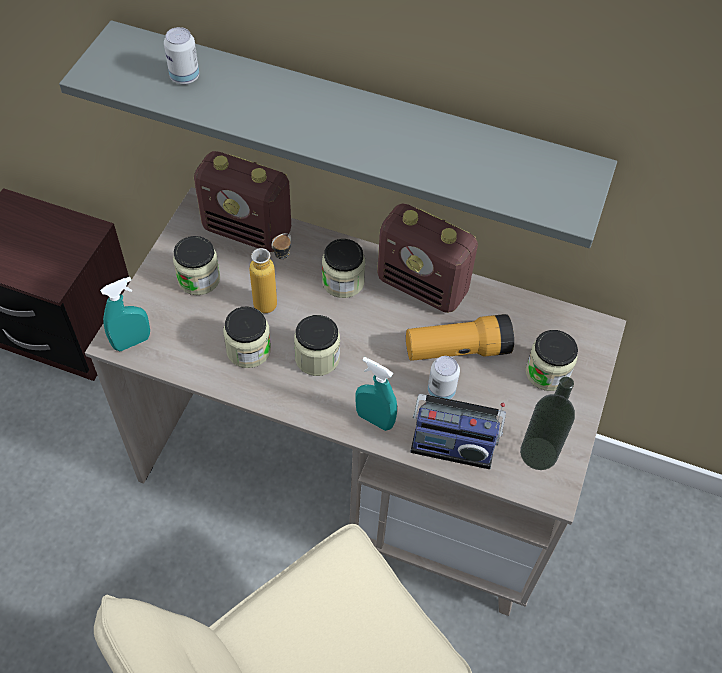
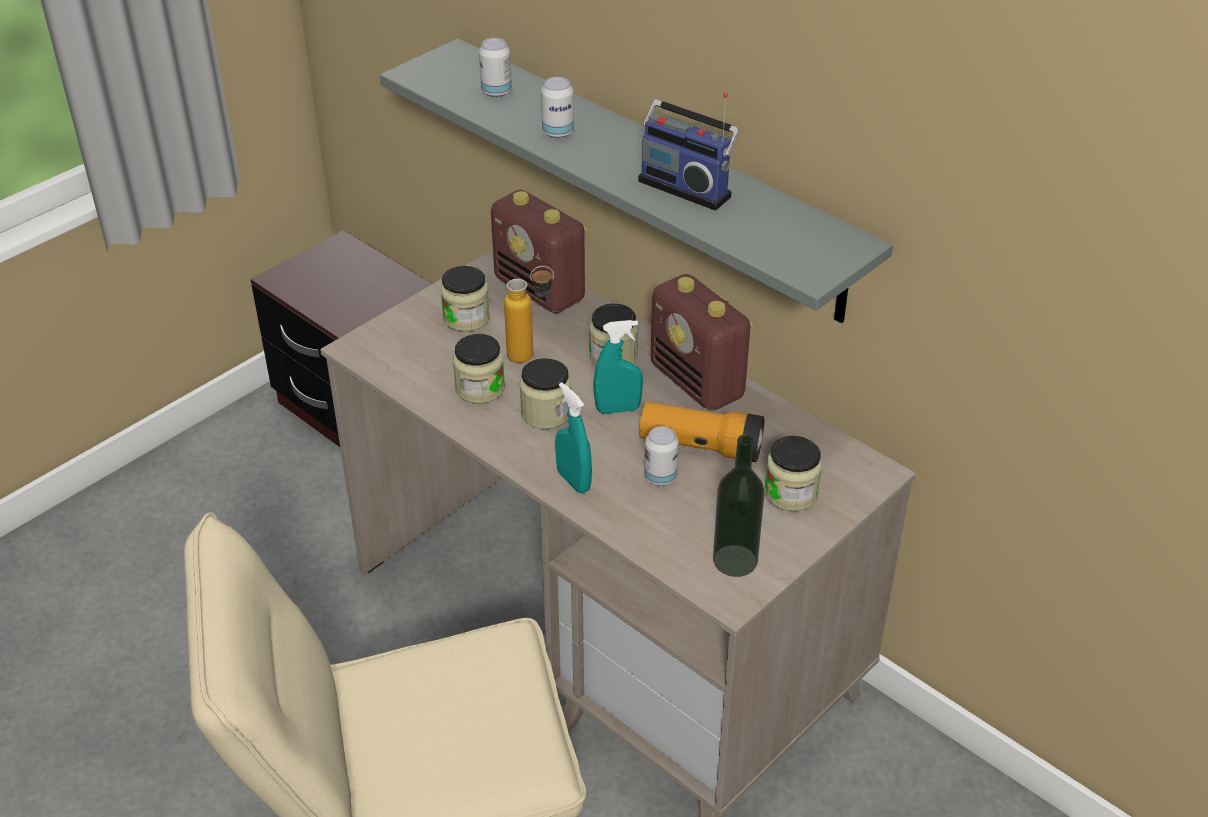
camera: 25 degrees right, 15 degrees down
turquoise spray bottle [100,277,150,351] -> turquoise spray bottle moved to [593,320,643,414]
radio [410,394,506,469] -> radio moved to [638,92,740,211]
none -> can [541,77,574,138]

